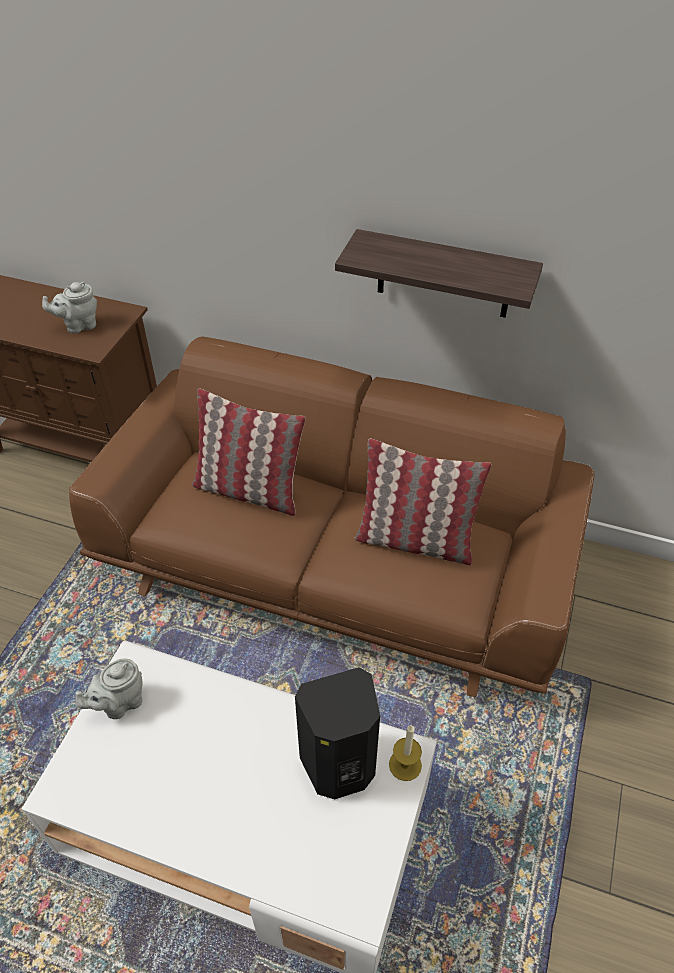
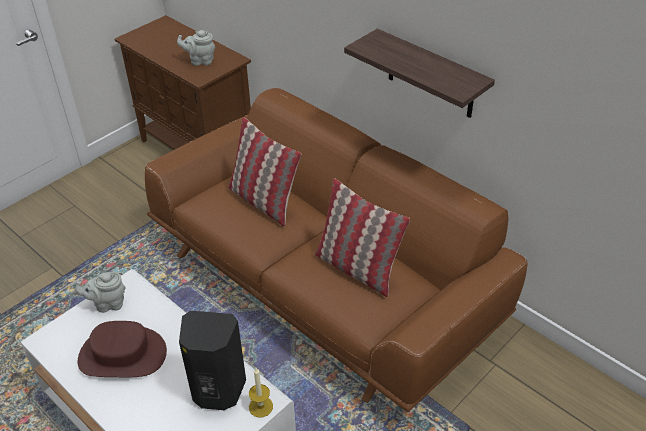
camera: 25 degrees right, 5 degrees down
none -> brown hat [78,321,167,377]

